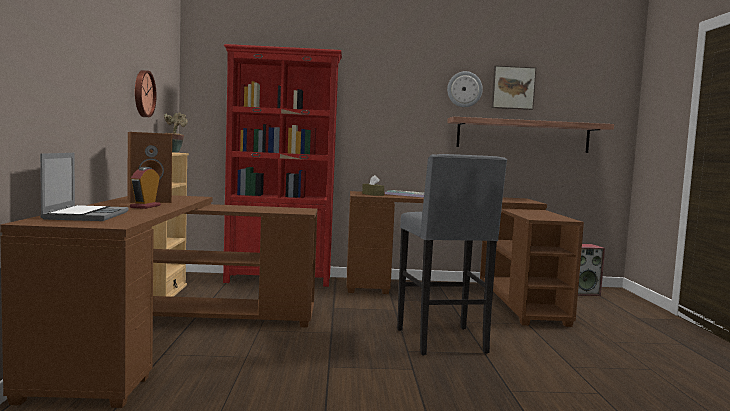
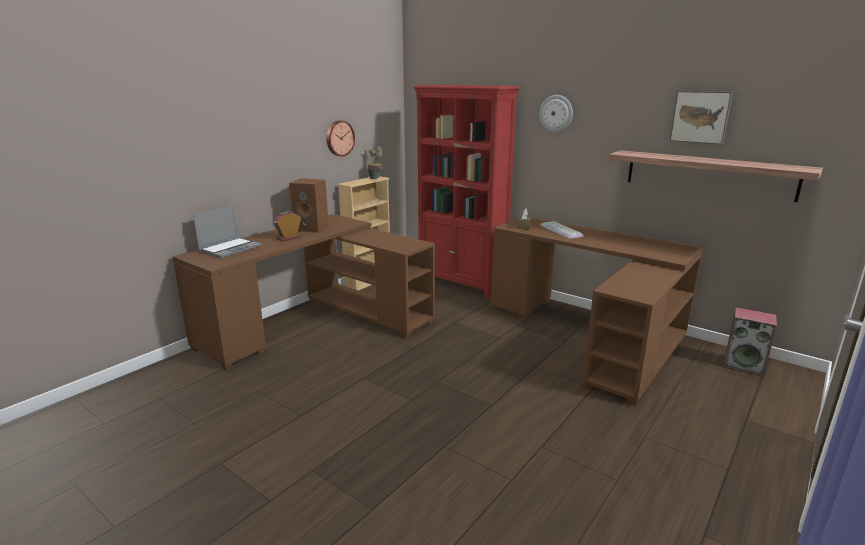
camera: 40 degrees right, 15 degrees up
grey stool [397,154,507,356] -> none
wall clock [447,71,483,107] -> wall clock moved to [539,95,573,132]

